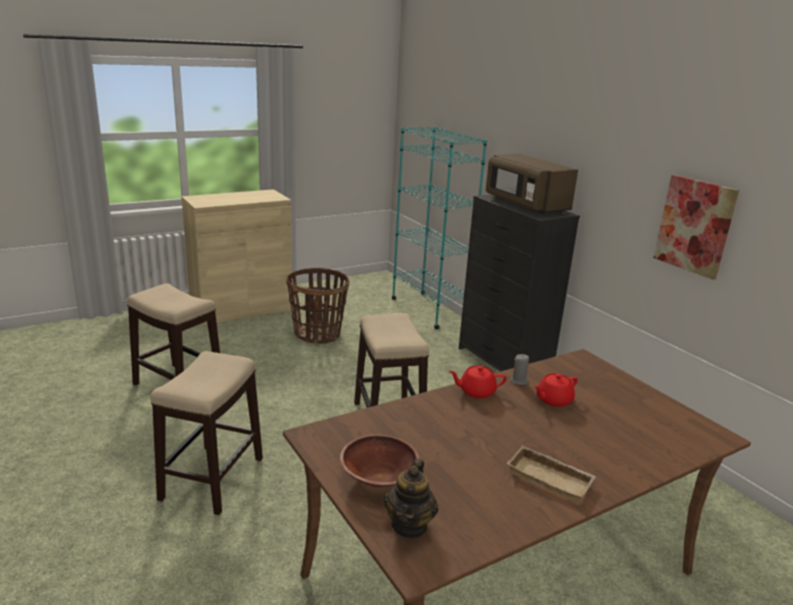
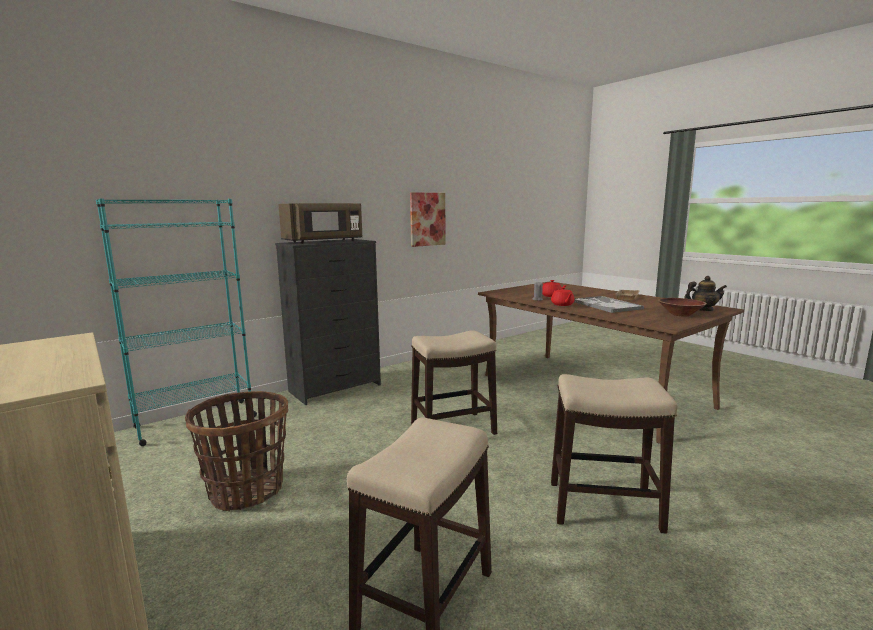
camera: 95 degrees left, 10 degrees down
none -> tray [574,296,644,313]

